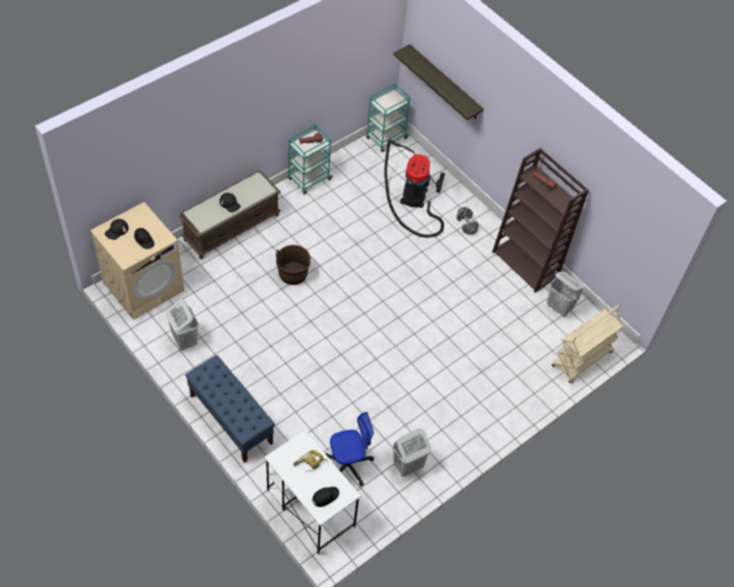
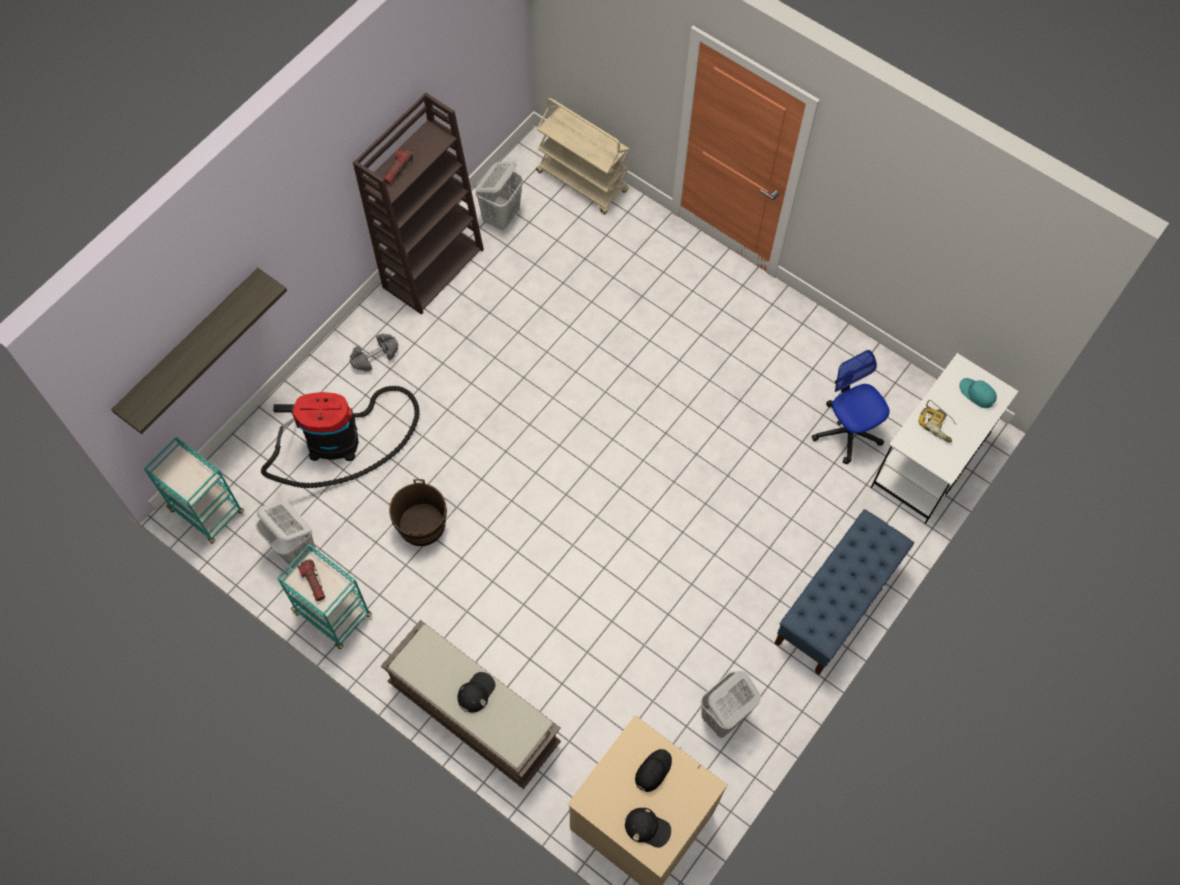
camera: 100 degrees left, 10 degrees up
brown bucket [276,245,311,285] -> brown bucket moved to [389,479,447,546]
black cap [312,487,339,507] -> turquoise cap [959,378,997,408]
white laundry basket [393,428,431,477] -> white laundry basket moved to [256,500,316,568]

